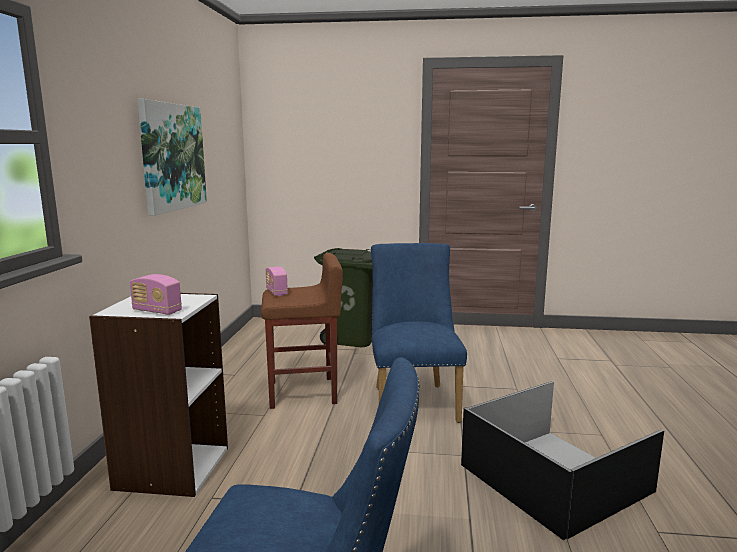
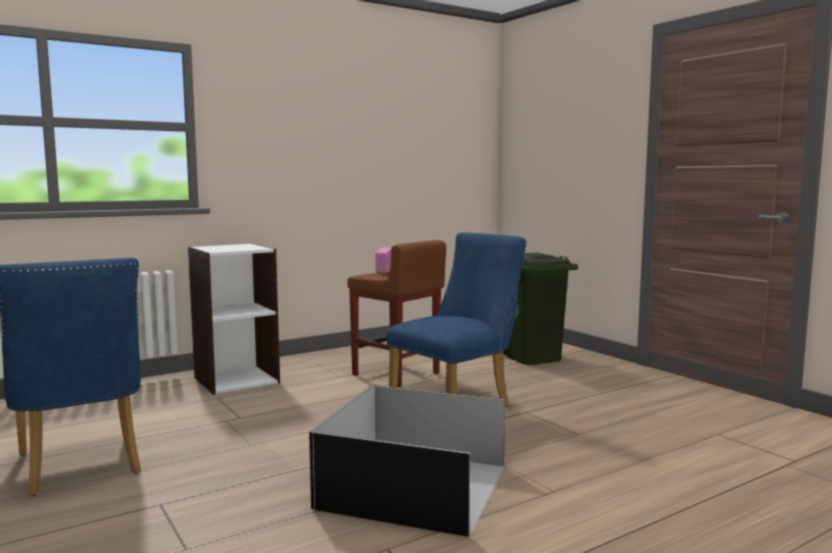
camera: 50 degrees right, 5 degrees down
radio [130,274,182,315] -> none
picture [137,99,207,216] -> none

